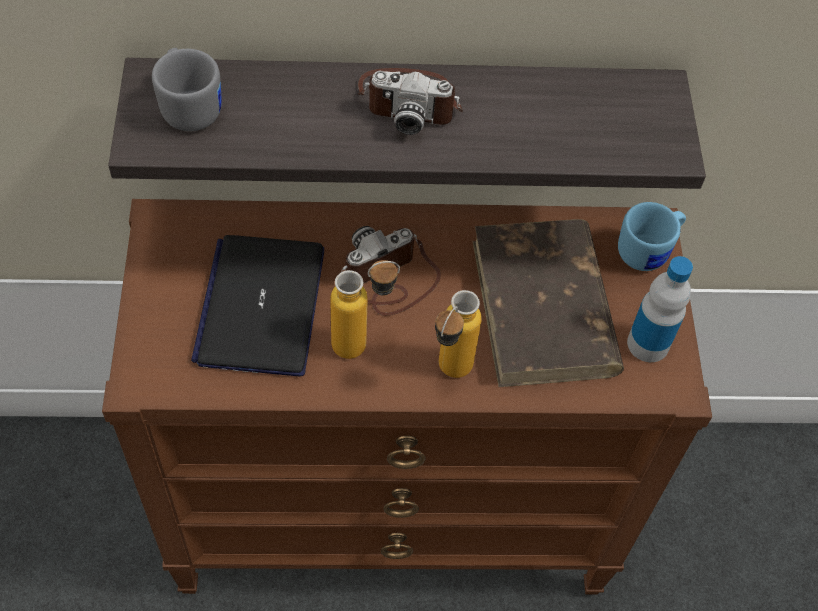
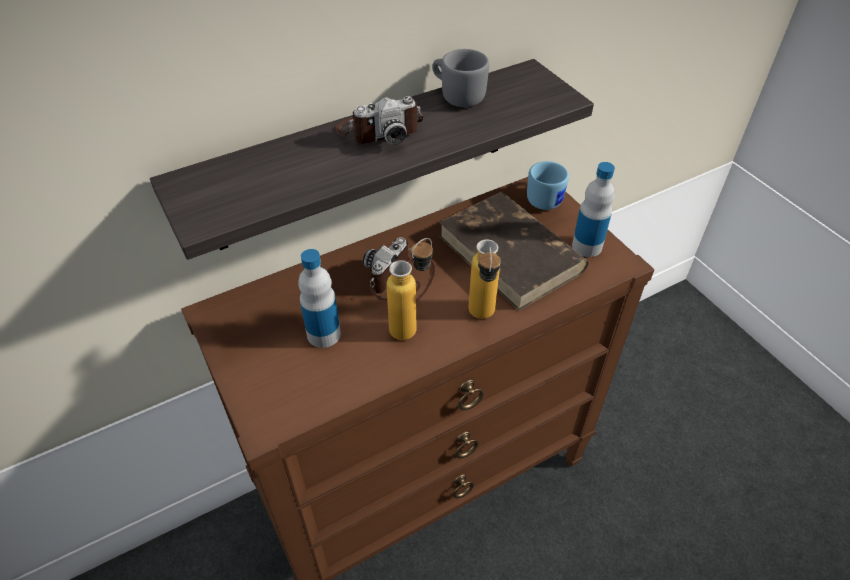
camera: 25 degrees left, 10 degrees down
grey mug [152,48,222,131] -> grey mug moved to [432,49,489,107]
laptop [191,235,324,376] -> bottle [298,249,341,348]

